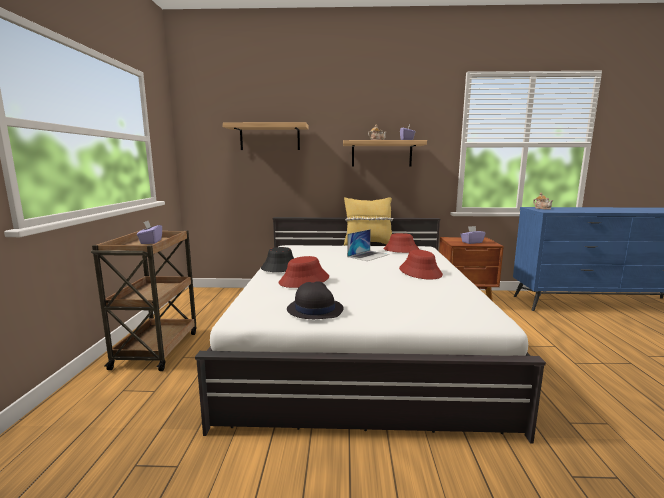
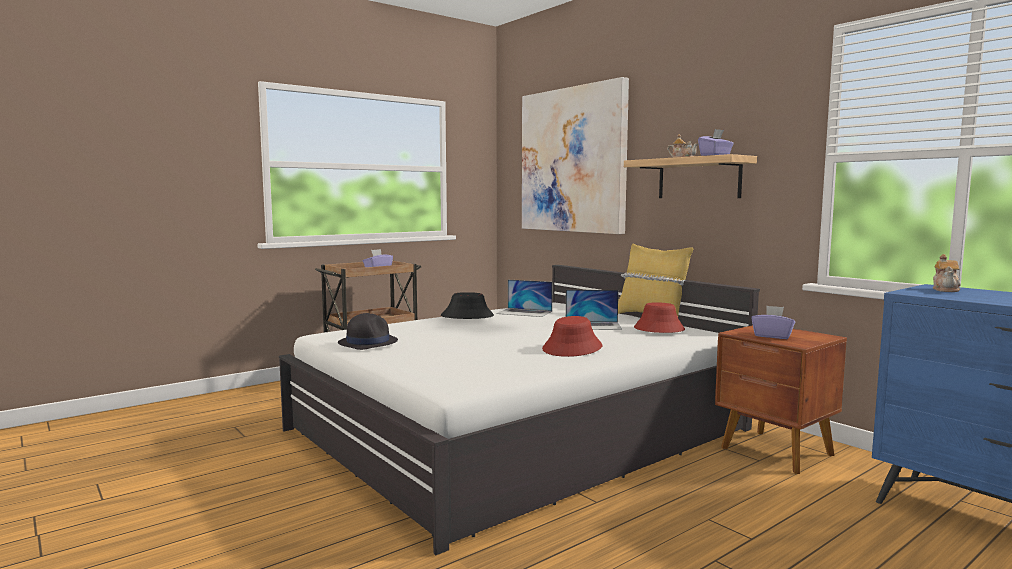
camera: 50 degrees right, 5 degrees down
shelf [223,122,309,150] -> picture [522,77,629,234]
red hat [279,256,329,288] -> none
none -> laptop [496,280,552,317]

